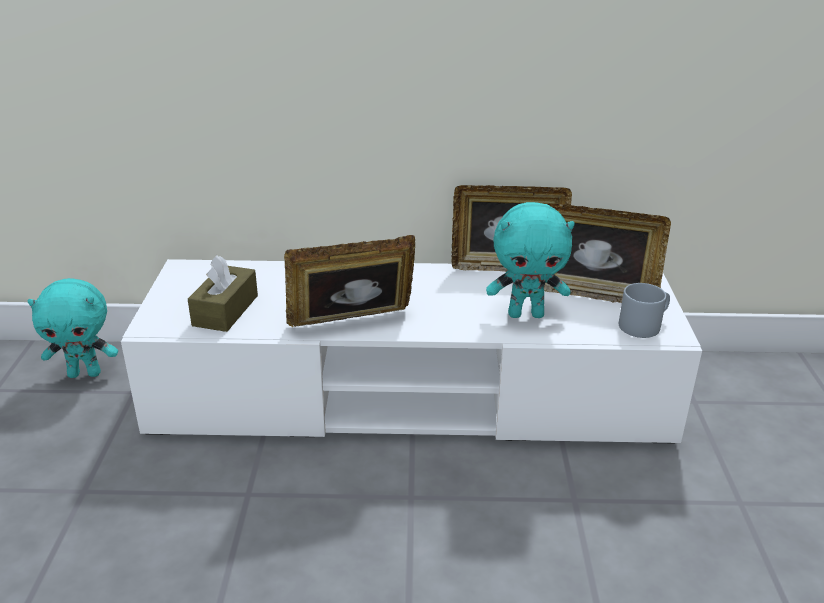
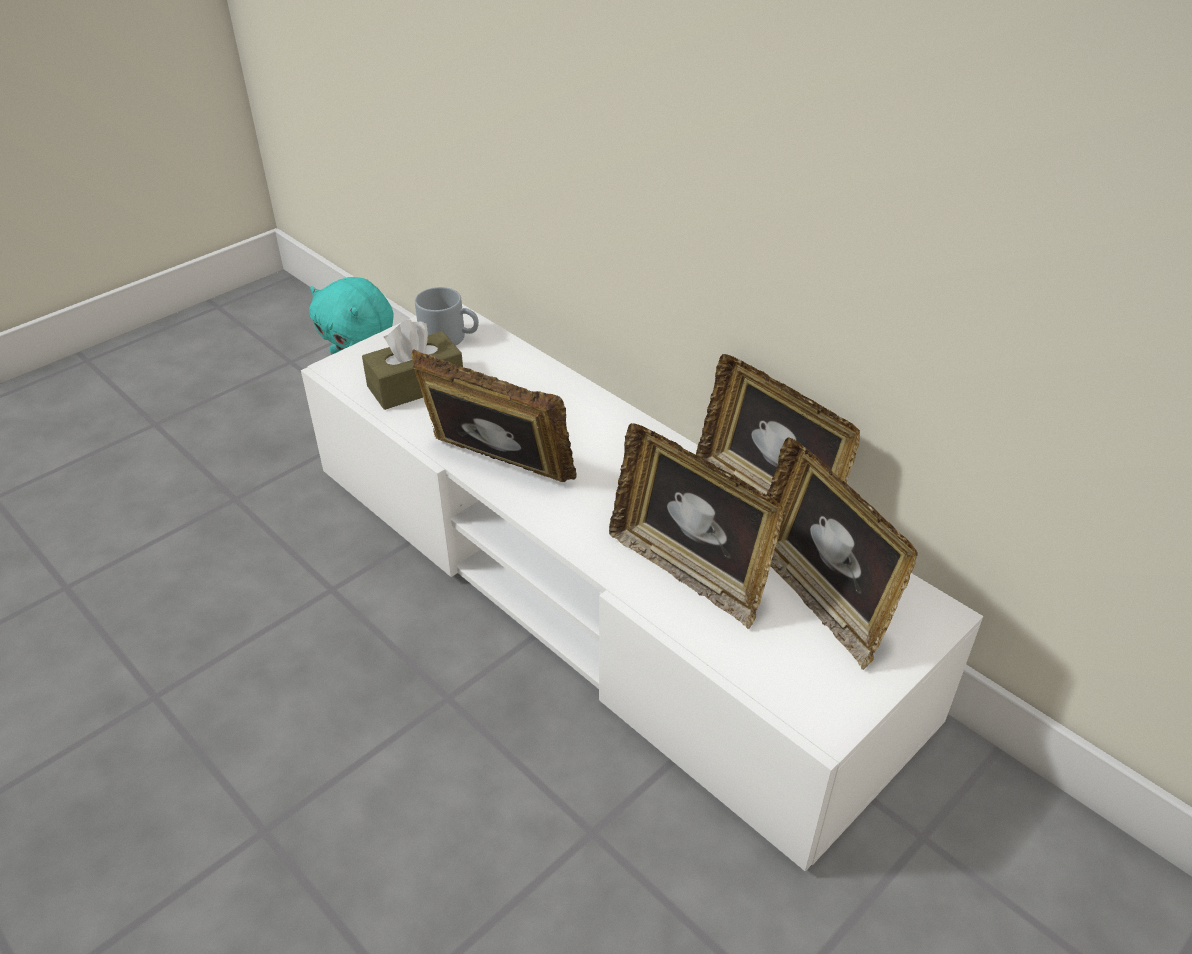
camera: 45 degrees right, 10 degrees up
turquoise plush toy [486,202,575,318] -> picture frame [609,423,783,629]
grey mug [619,283,670,338] -> grey mug moved to [415,287,479,346]

